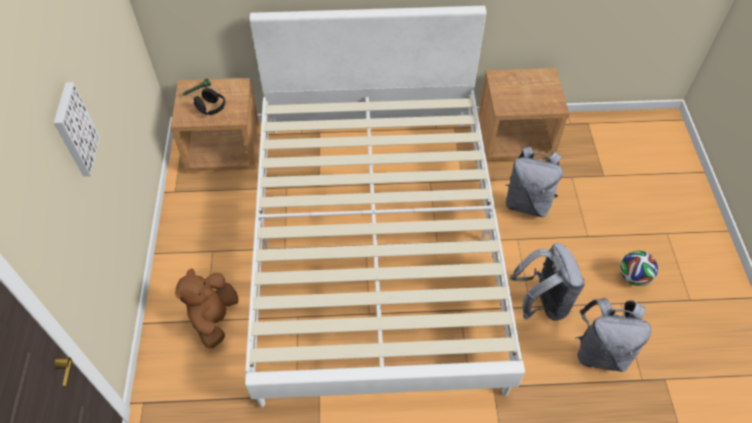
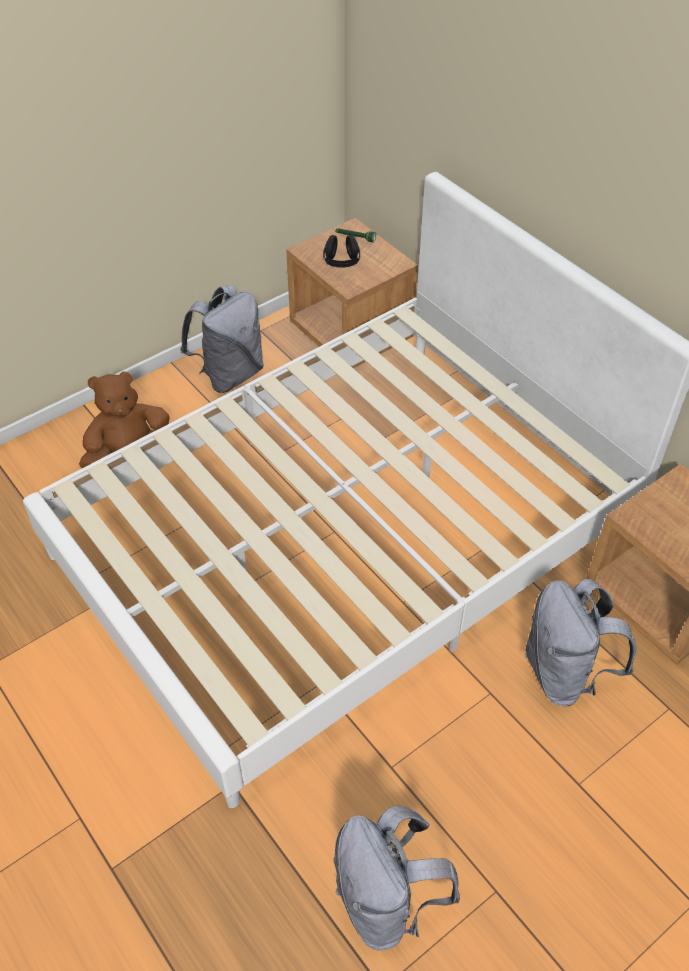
camera: 55 degrees right, 5 degrees down
picture [54,82,100,176] -> none
grey backpack [510,243,585,320] -> grey backpack moved to [180,285,264,393]
football [620,251,658,286] -> none

